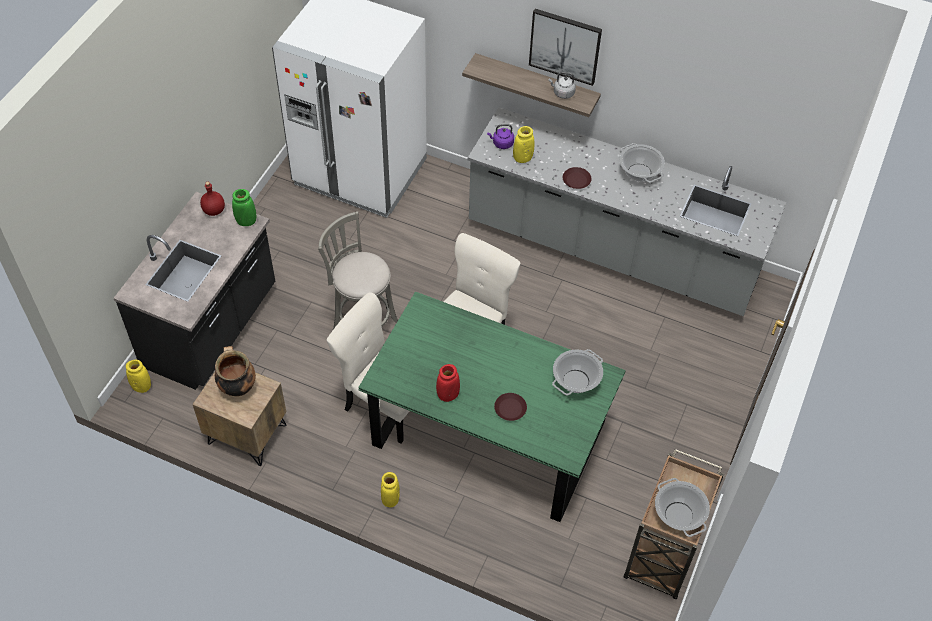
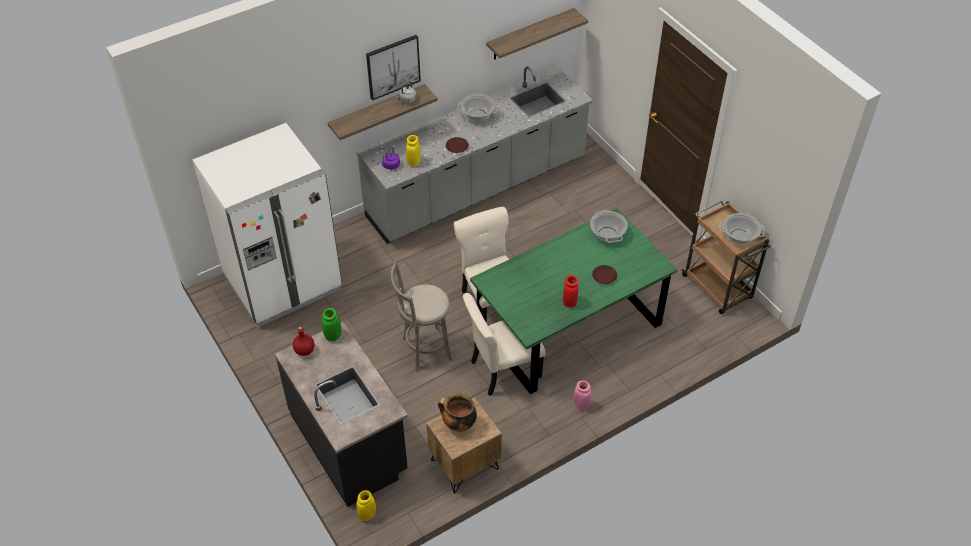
camera: 55 degrees left, 5 degrees down
yellow vase [381,472,400,507] -> pink vase [573,380,591,411]
none -> shelf [486,8,588,60]

